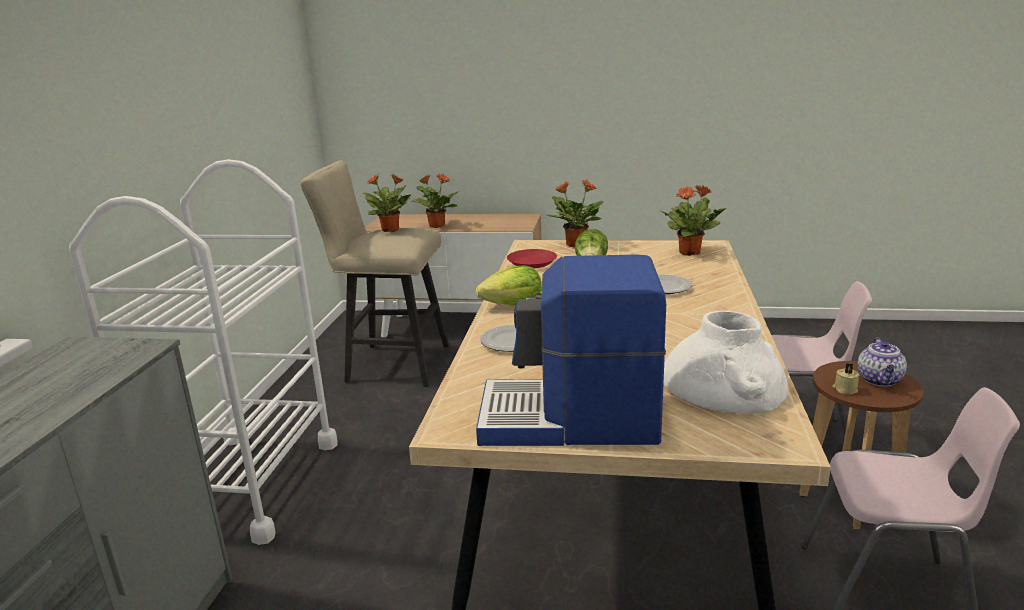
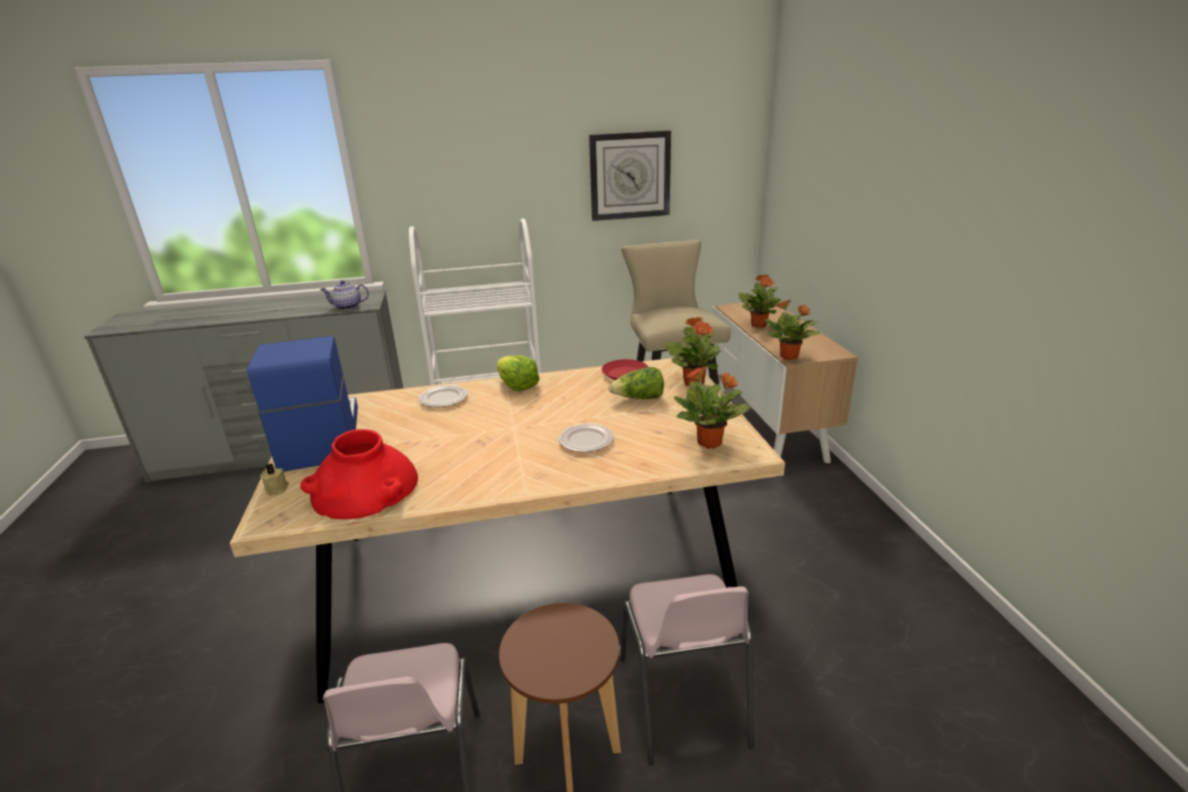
camera: 70 degrees right, 5 degrees up
potted plant [363,173,411,232] -> potted plant moved to [765,299,820,360]
white vase [664,311,788,413] -> red vase [300,429,418,519]
beige candle [832,363,860,394] -> beige candle moved to [260,463,289,496]
teapot [858,338,907,386] -> teapot moved to [320,280,369,310]
none -> wall clock [589,130,671,221]

